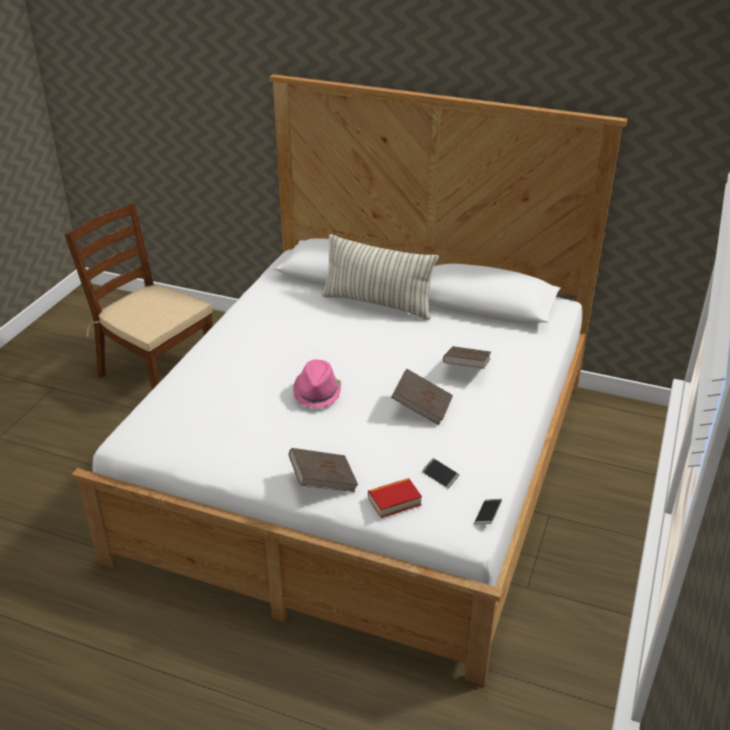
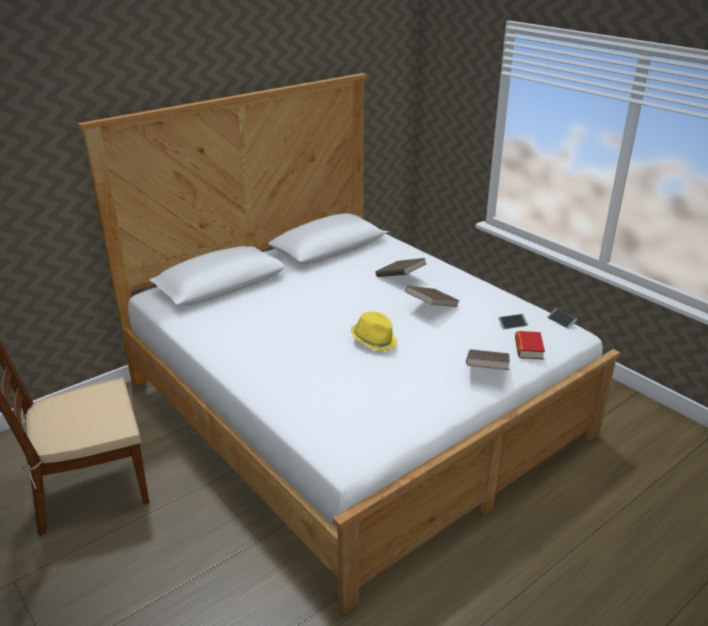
camera: 60 degrees left, 5 degrees down
pink hat [293,359,341,408] -> yellow hat [351,312,397,351]
pillow [321,234,439,320] -> none

